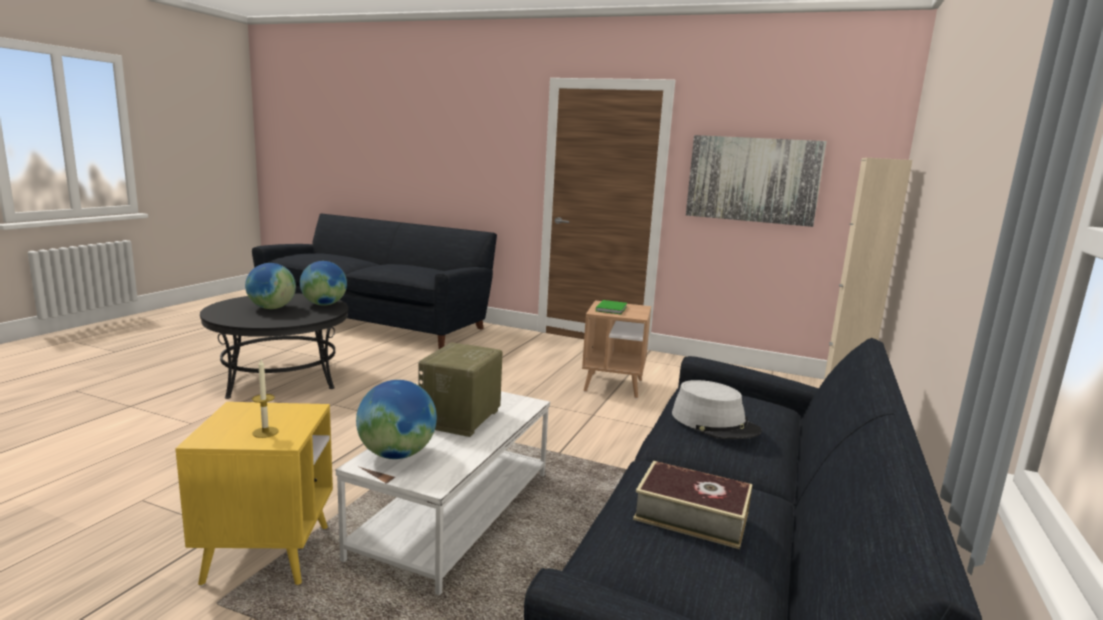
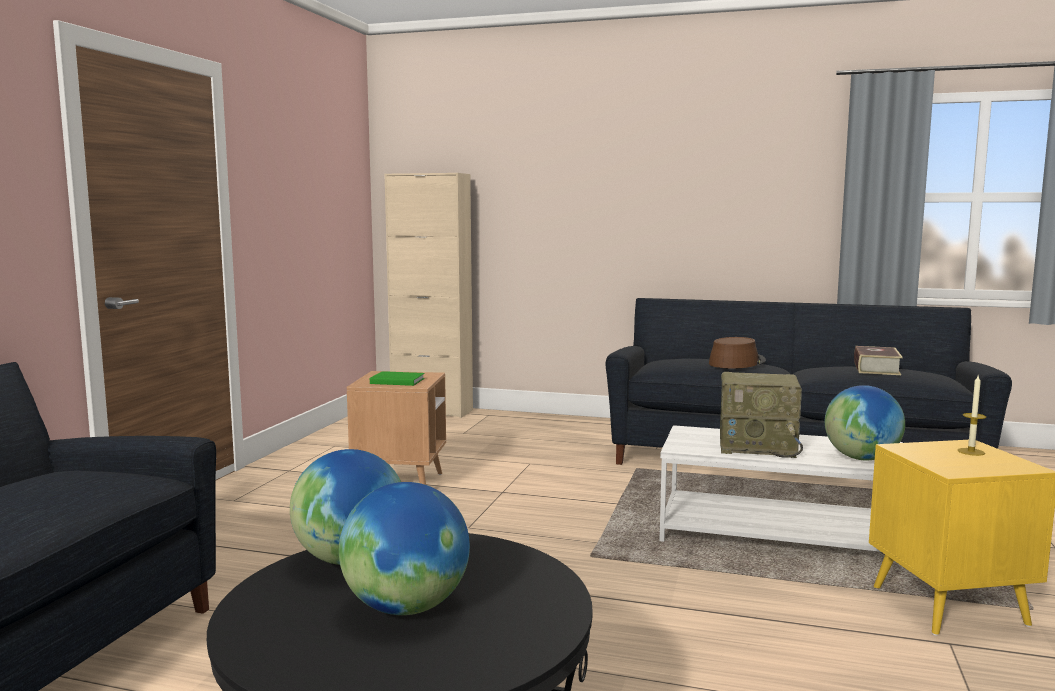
camera: 95 degrees left, 5 degrees down
grey hat [672,380,762,439] -> brown hat [709,337,766,369]
picture [686,135,827,227] -> none

